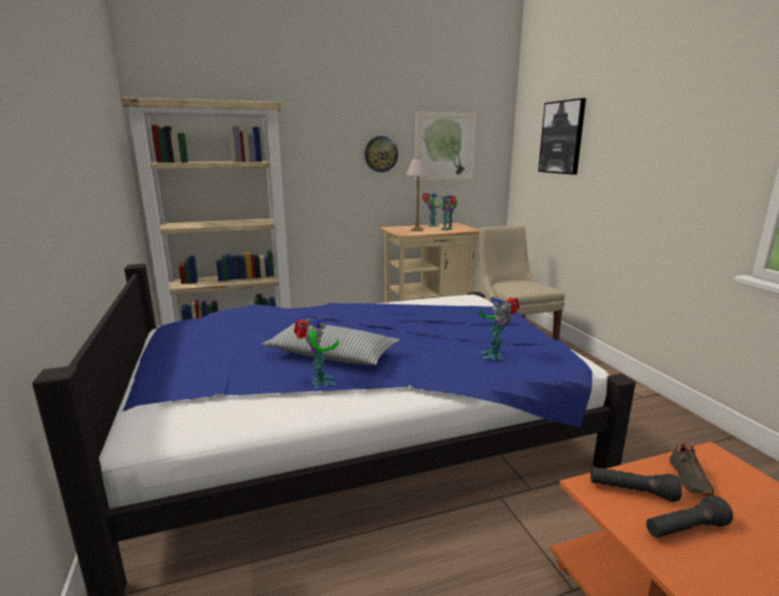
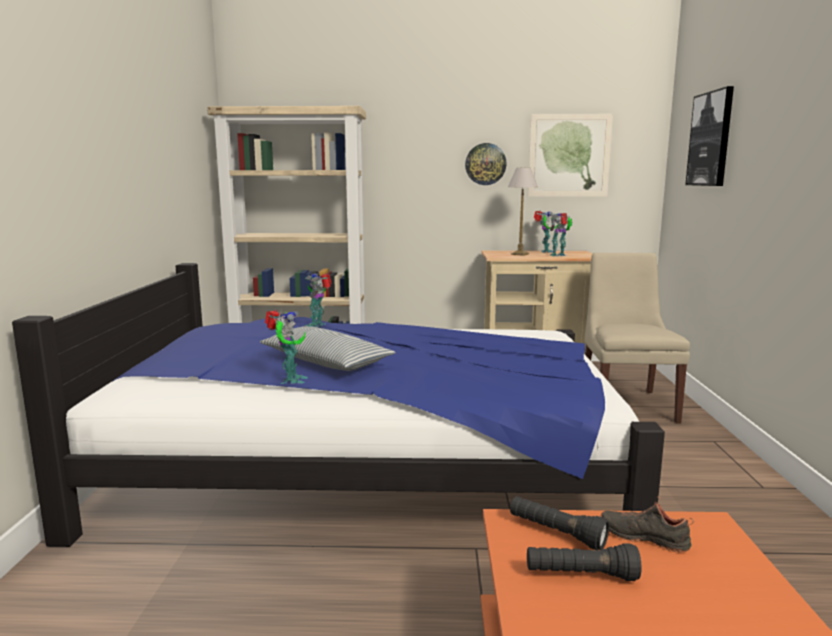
camera: 20 degrees right, 5 degrees down
toy robot [479,297,519,360] -> toy robot moved to [305,273,331,327]
black shoe [669,438,714,496] -> black shoe turned 90 degrees clockwise [600,496,694,553]

